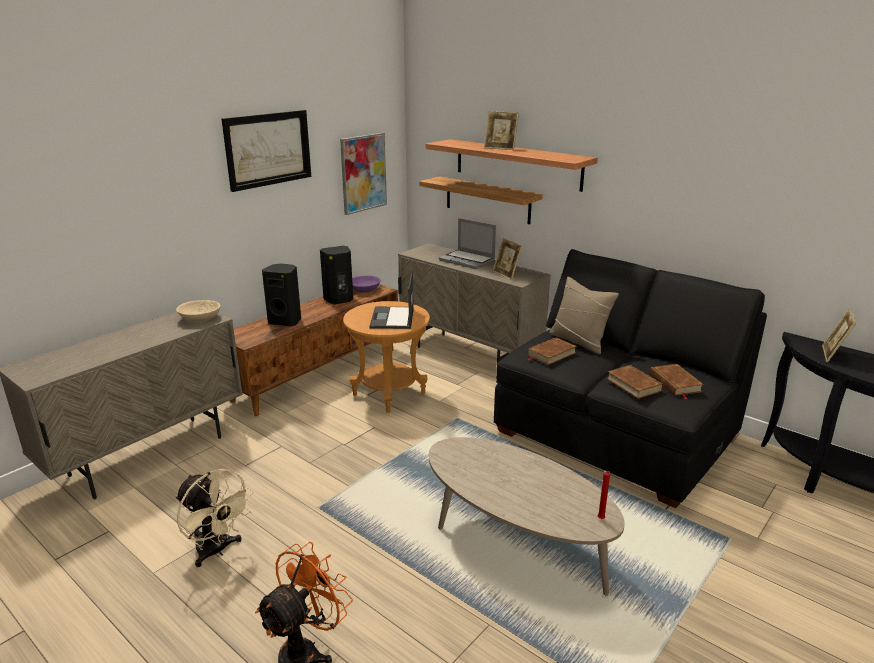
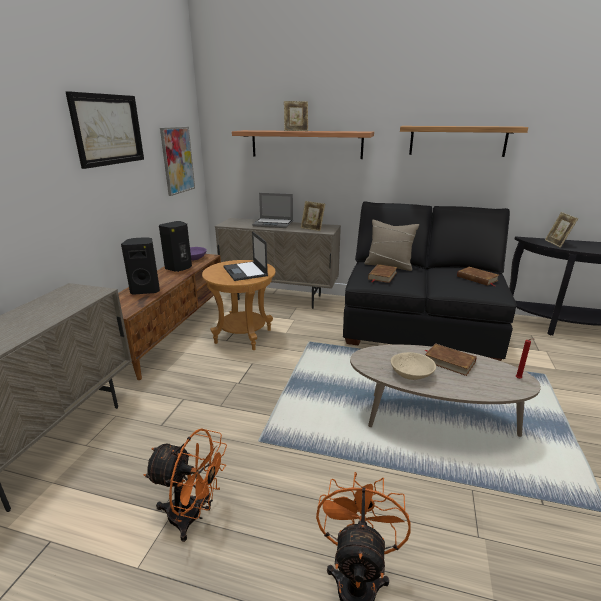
camera: 25 degrees left, 0 degrees up
beige bowl [176,300,220,321] -> beige bowl moved to [391,352,436,380]
beige fan [176,469,254,567] -> orange fan [144,428,227,542]
shelf [419,176,543,224] -> shelf moved to [400,126,528,157]
brown book [607,365,663,399] -> brown book moved to [424,343,477,376]

